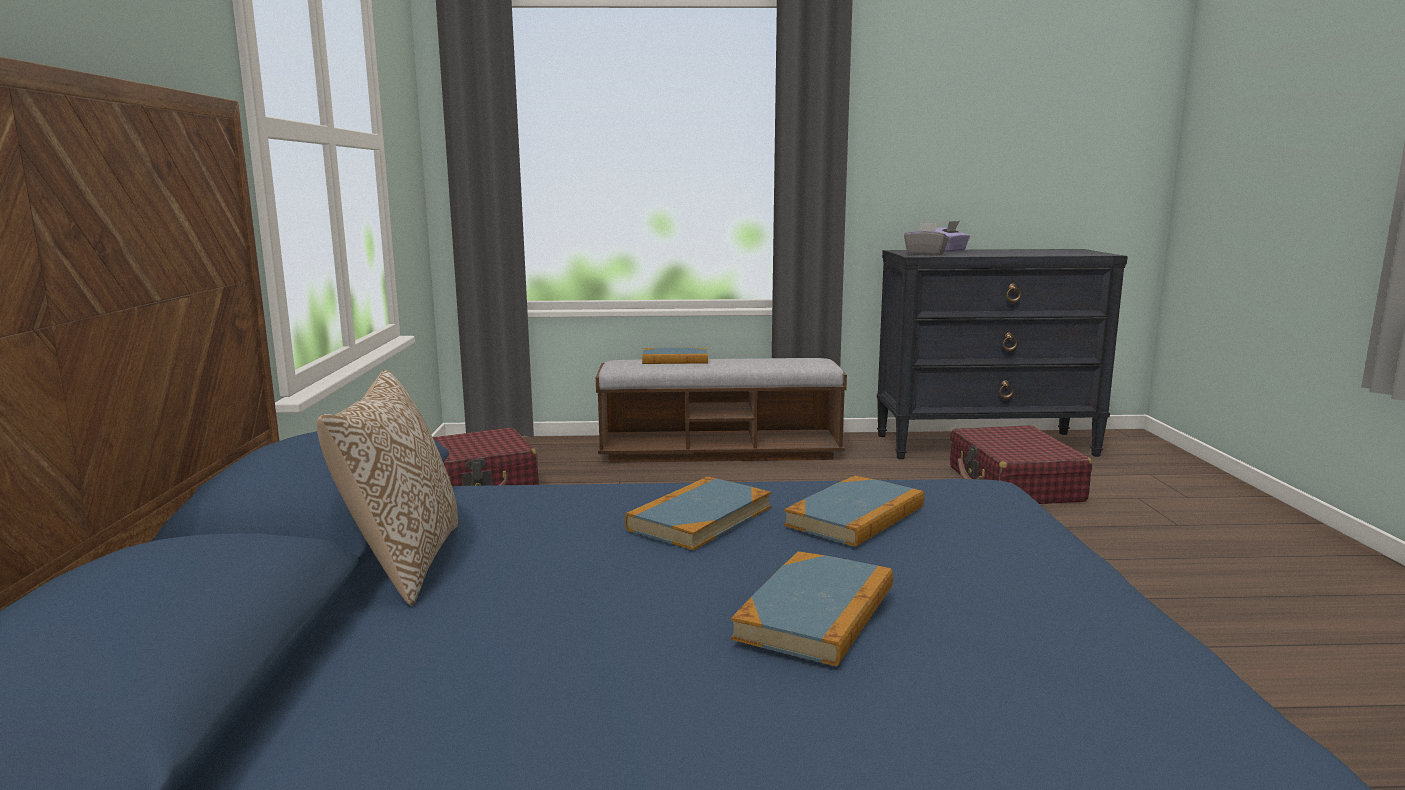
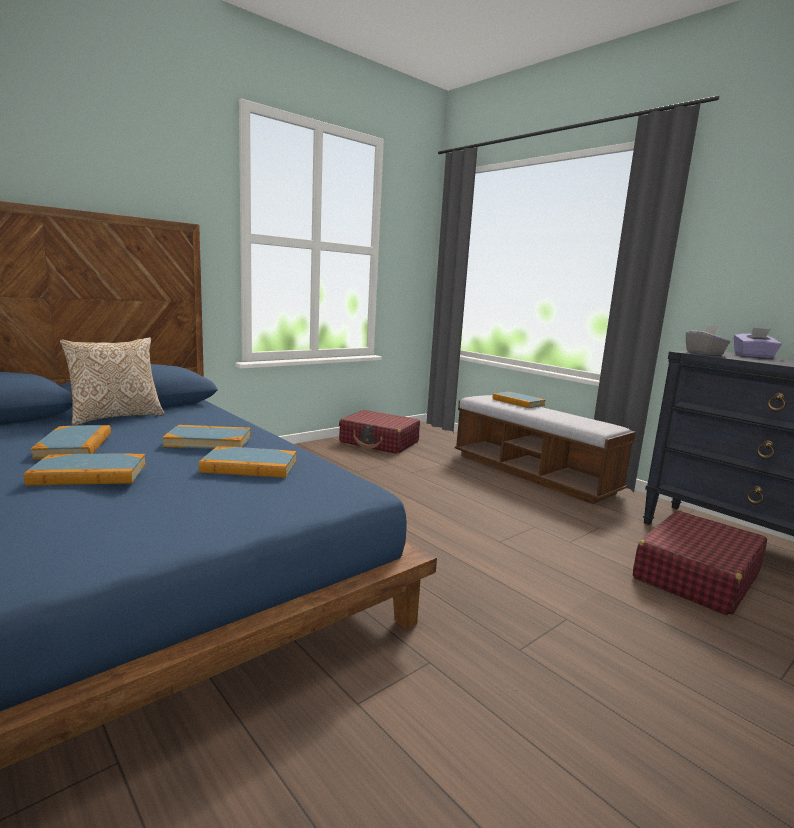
camera: 50 degrees right, 0 degrees up
none -> book [30,425,111,459]

